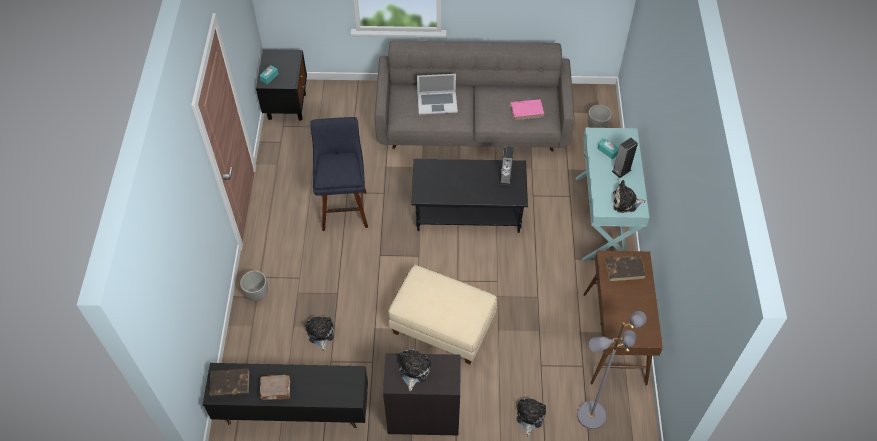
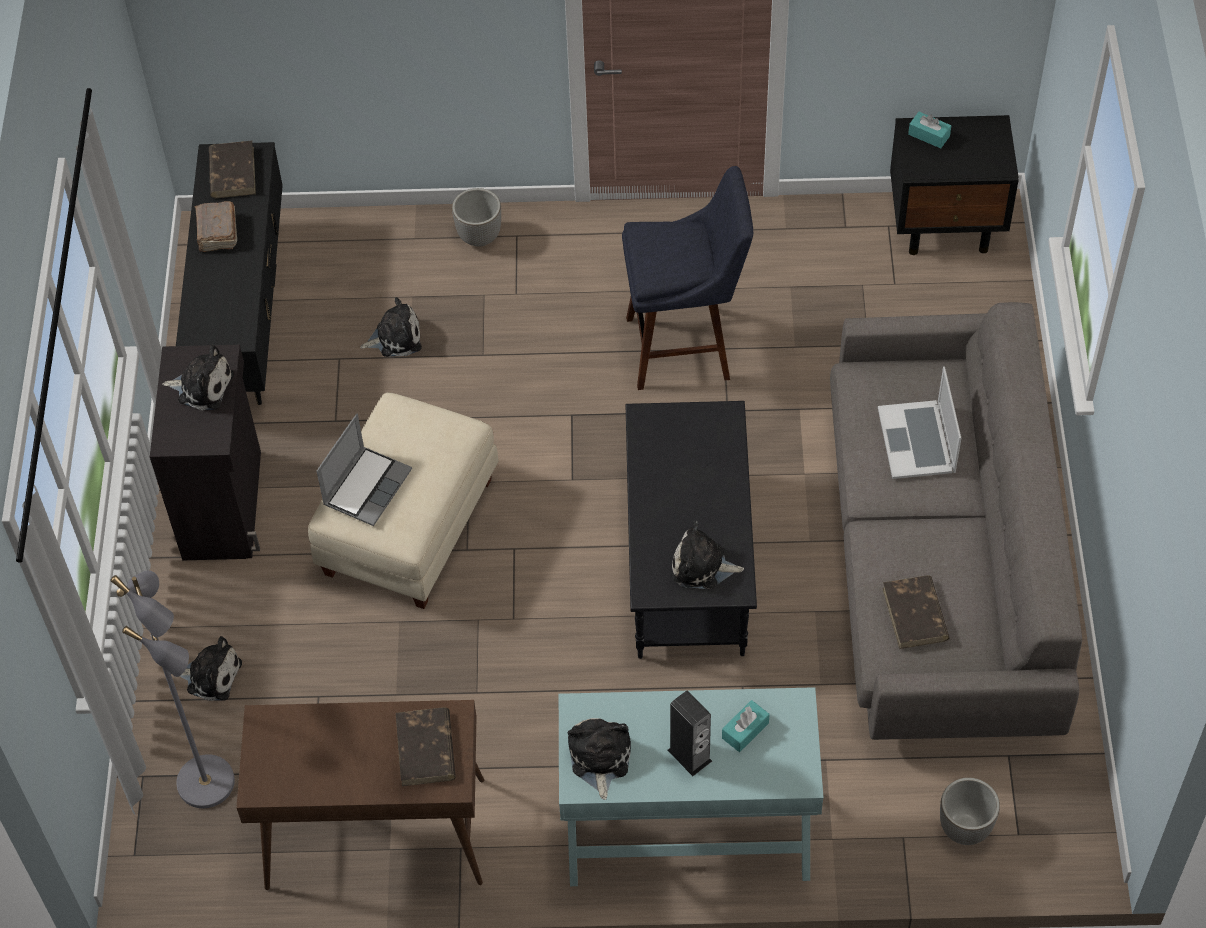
camera: 90 degrees right, 0 degrees up
speaker [500,147,514,185] -> plush toy [671,521,744,589]
pink book [510,99,544,120] -> brown book [882,575,949,649]
none -> laptop [317,414,412,526]

